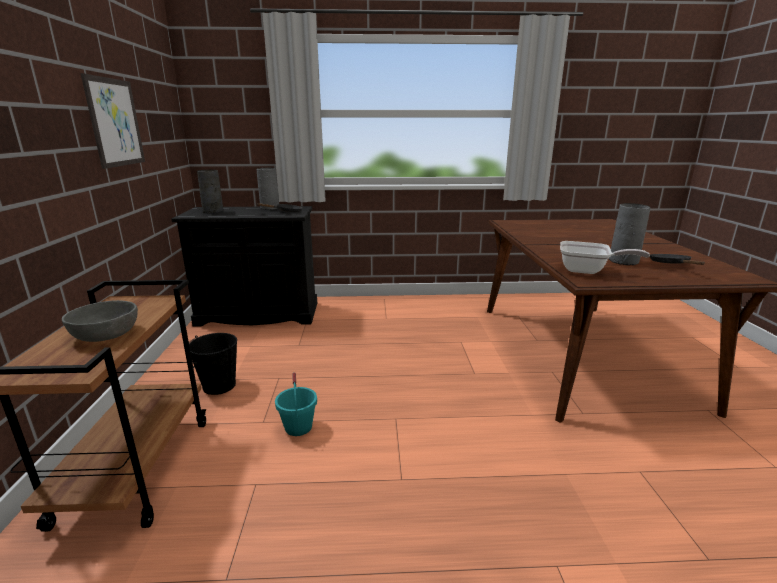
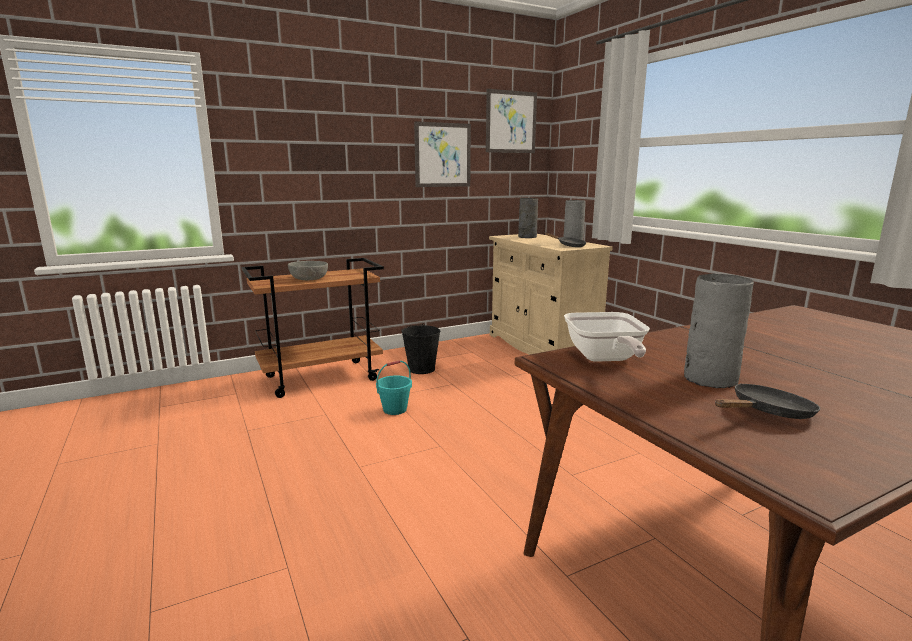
camera: 65 degrees right, 5 degrees down
black cabinet [171,206,317,327] -> beige cabinet [489,234,613,355]
none -> picture [486,89,537,153]

